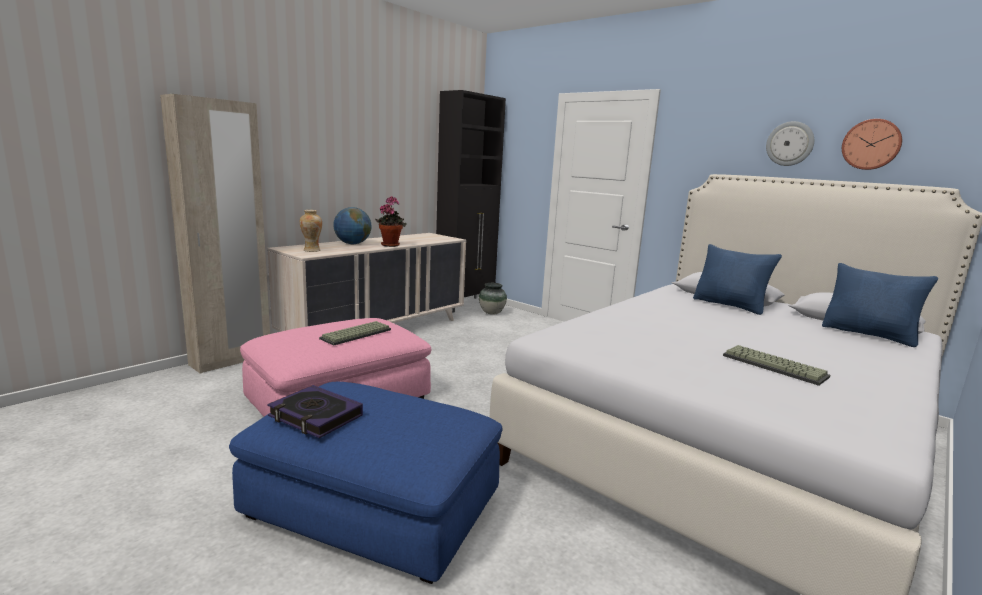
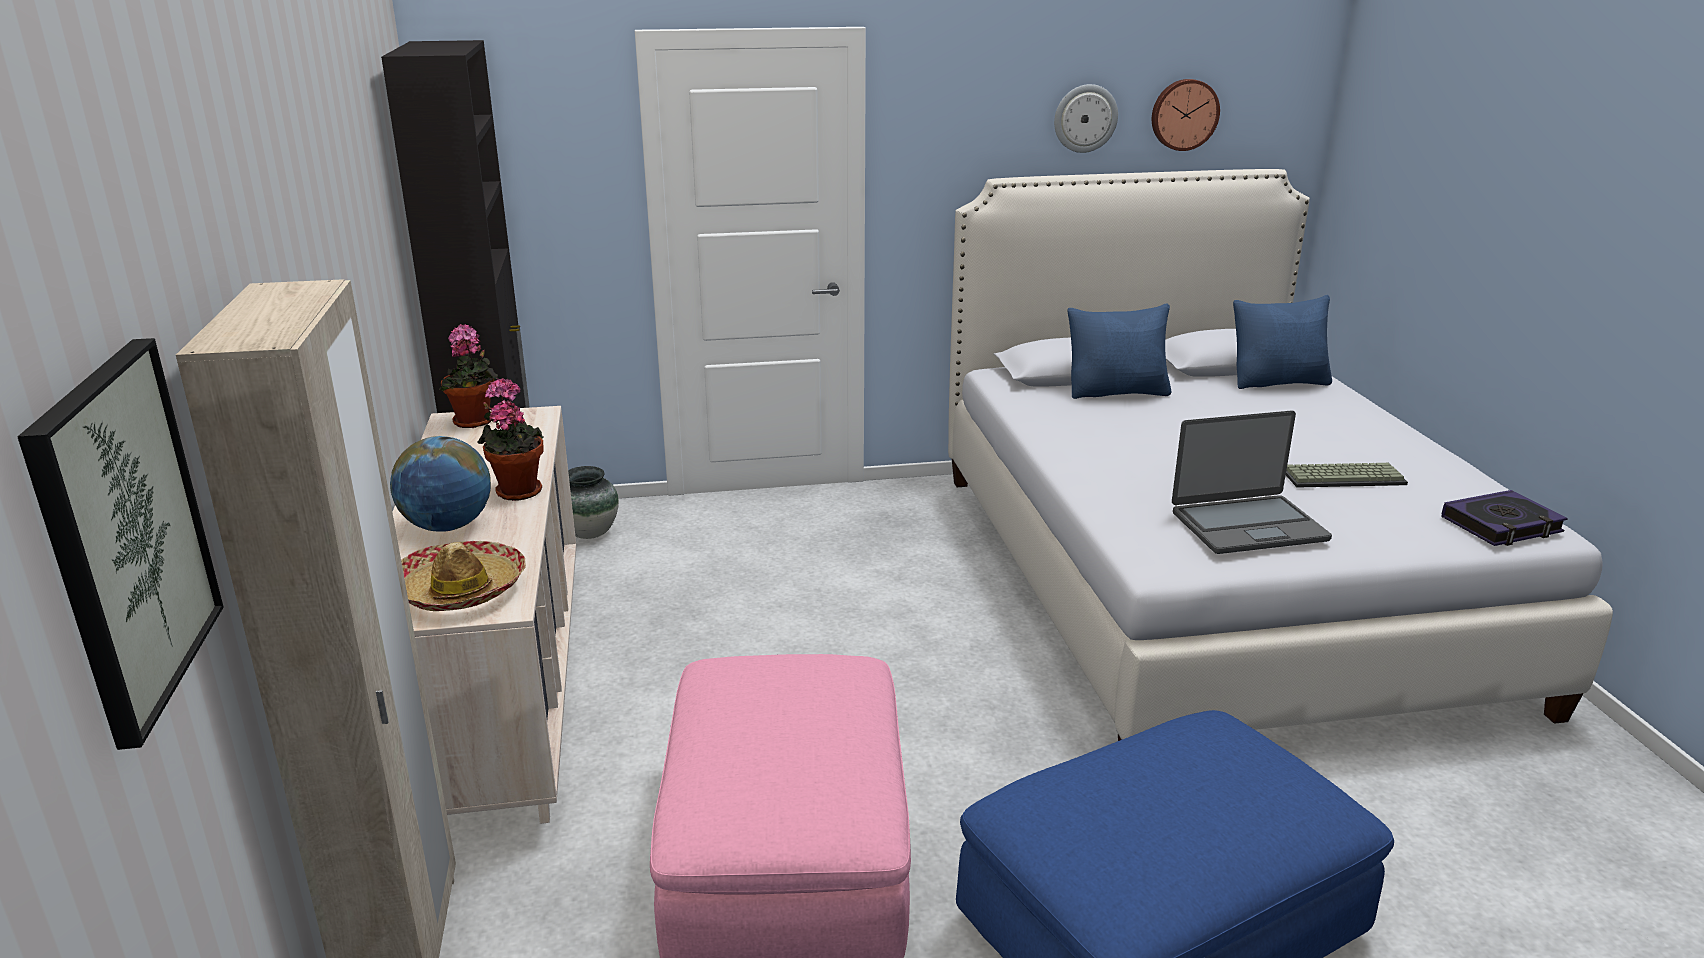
camera: 50 degrees left, 10 degrees up
book [267,385,363,438] -> book moved to [1441,490,1568,546]
vase [300,210,322,252] -> hat [401,541,526,611]
keyboard [319,321,391,346] -> none
none -> picture [17,338,224,750]
none -> potted plant [439,324,498,428]
none -> laptop [1172,411,1332,554]

